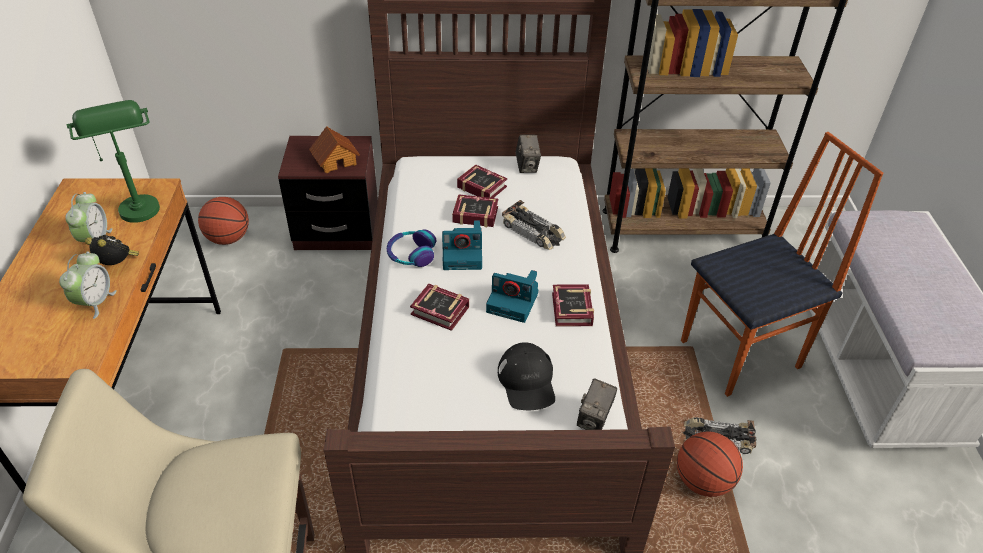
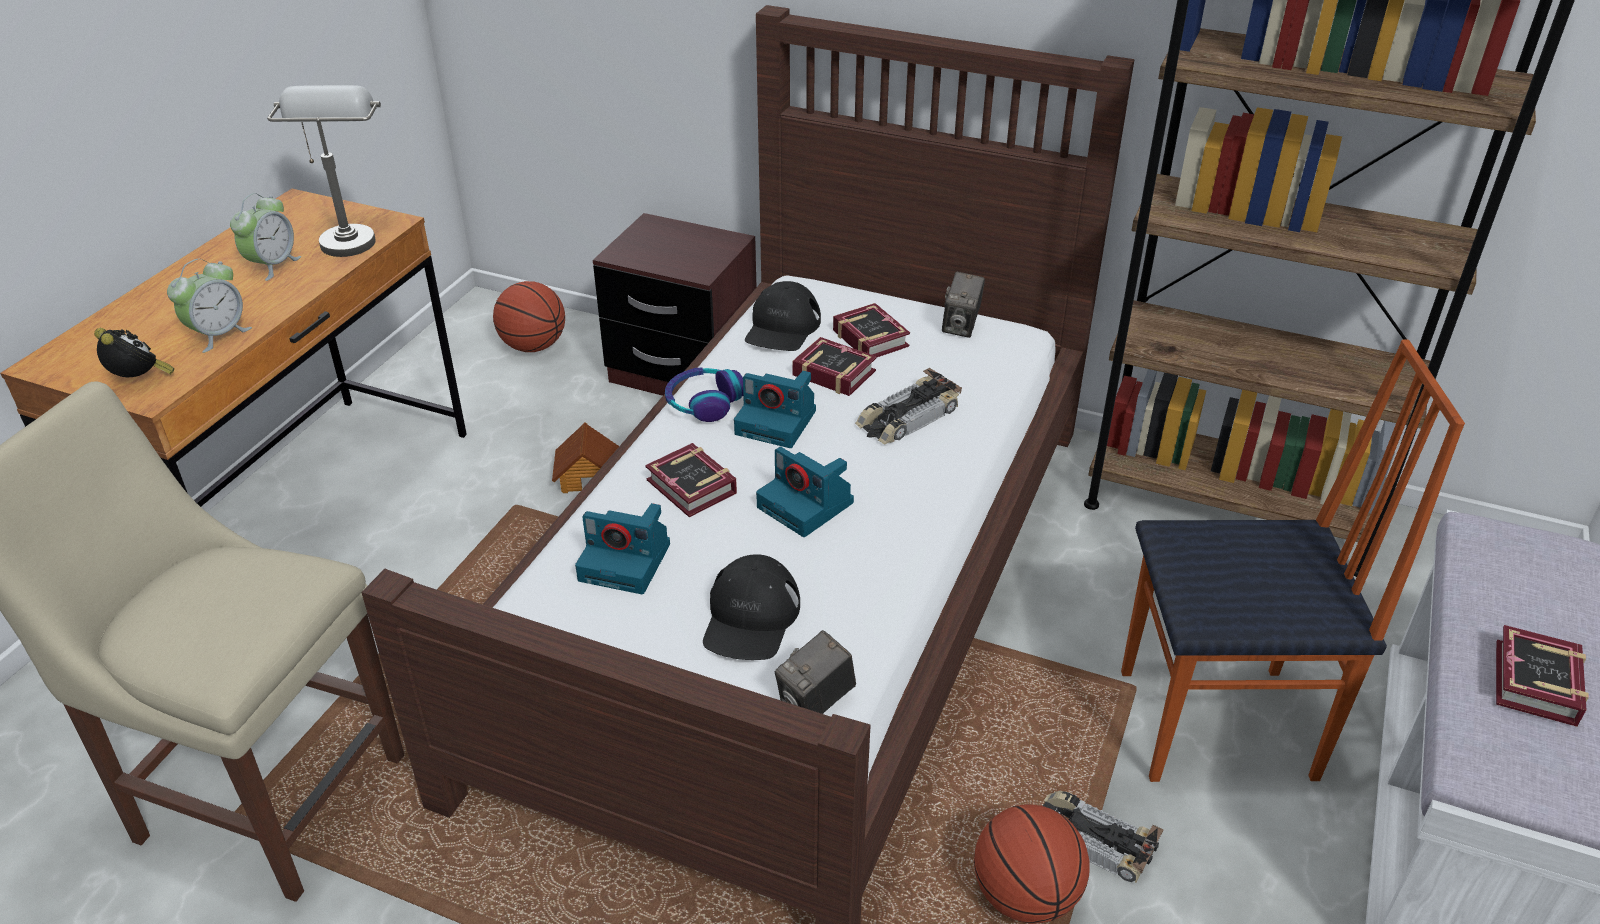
camera: 25 degrees right, 5 degrees down
green table lamp [67,100,160,223] -> grey table lamp [267,85,381,257]
alarm clock [85,235,139,265] -> alarm clock moved to [94,328,174,377]
toy house [309,126,360,173] -> toy house moved to [552,422,619,493]
toy car [502,200,566,250] -> toy car turned 75 degrees clockwise [855,368,962,445]
book [552,285,594,326] -> book moved to [1496,625,1589,727]
none -> camera [575,503,670,594]
none -> black cap [745,281,821,351]

